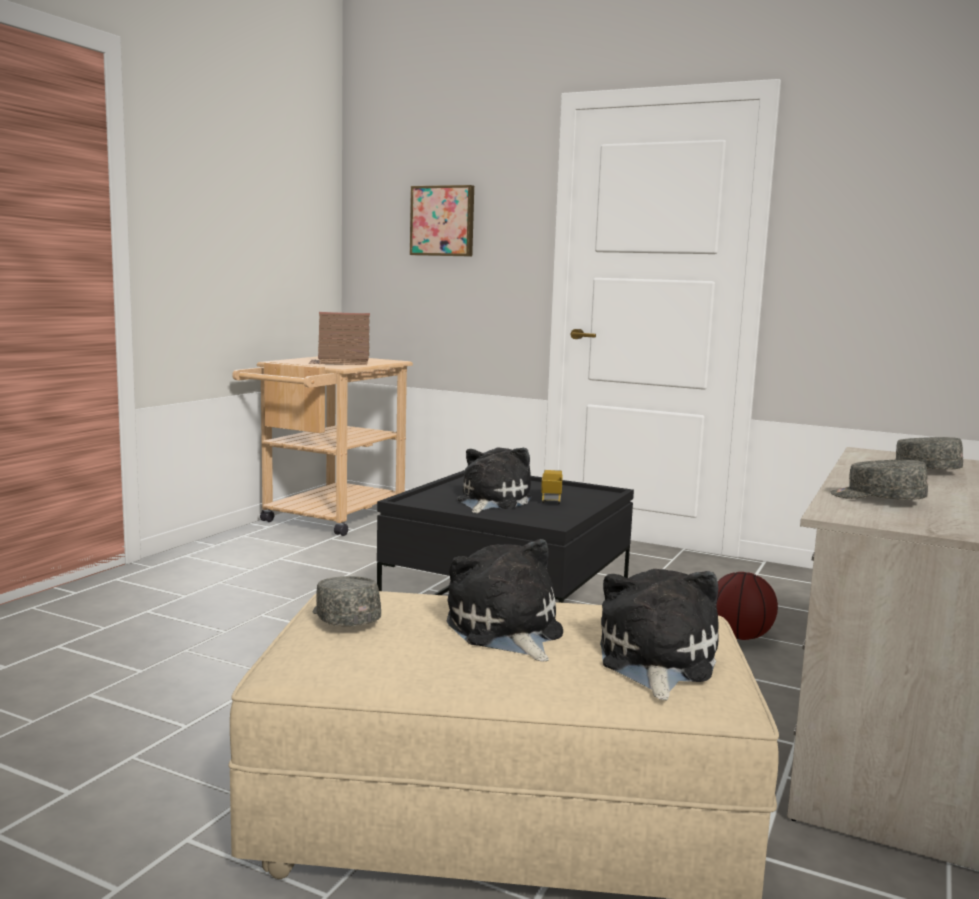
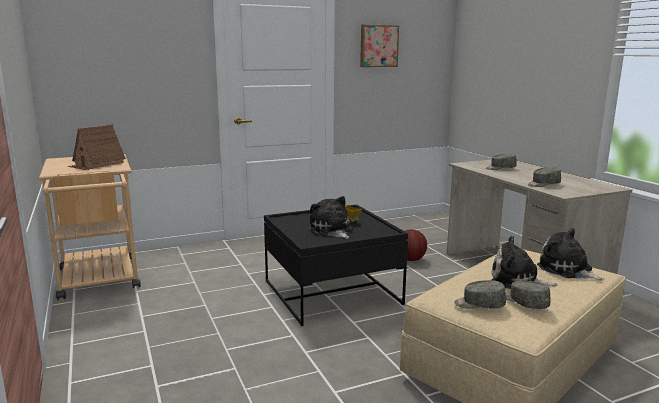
camera: 50 degrees left, 5 degrees up
picture [410,185,474,257] -> picture moved to [360,24,399,67]
none -> grey cap [506,280,551,309]

